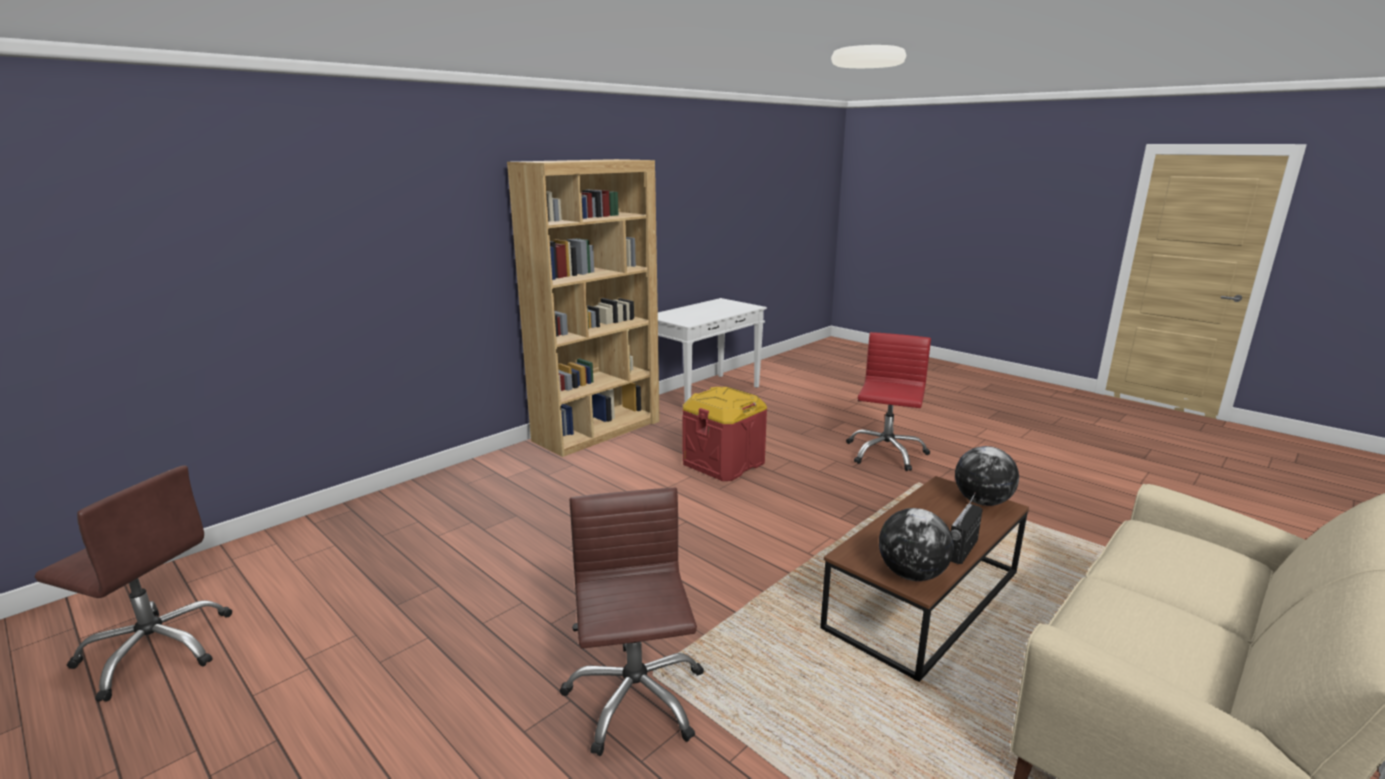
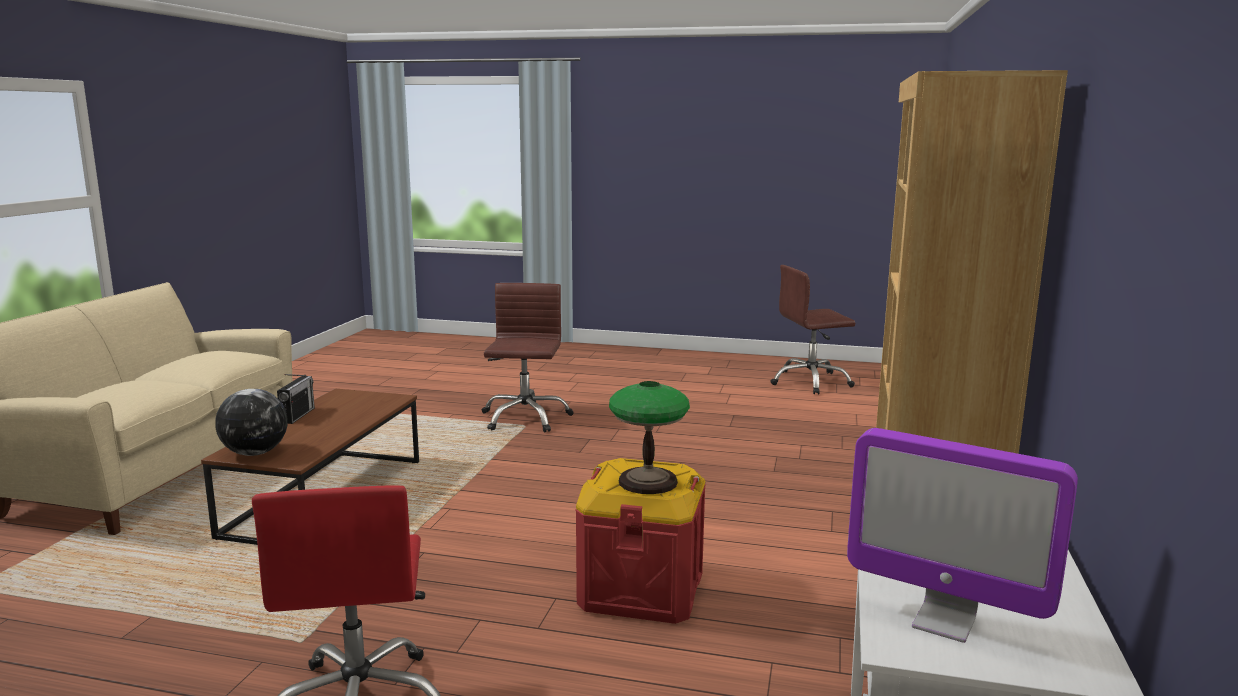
camera: 150 degrees right, 5 degrees down
brown office chair [560,488,704,756] -> brown office chair turned 135 degrees counterclockwise [482,283,573,432]
globe [879,508,954,581] -> none
none -> table lamp [609,381,690,494]
none -> monitor [847,428,1078,643]

